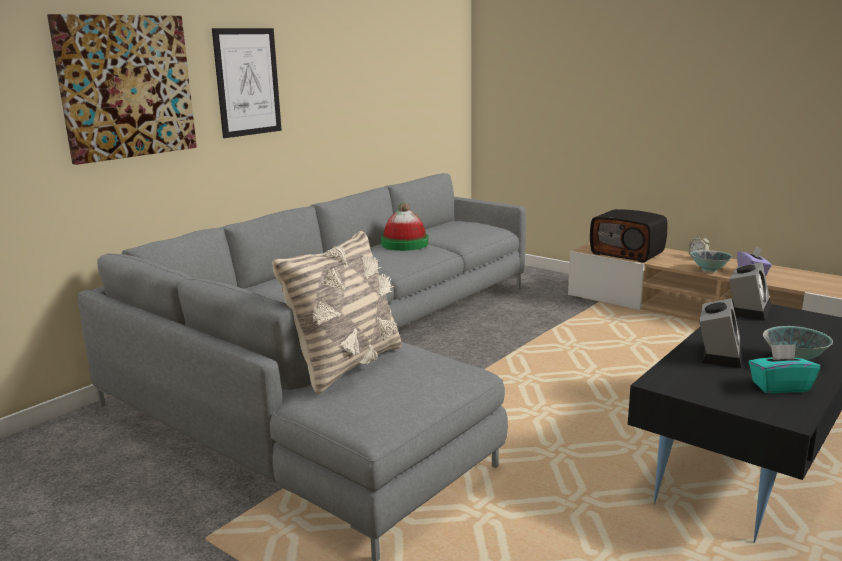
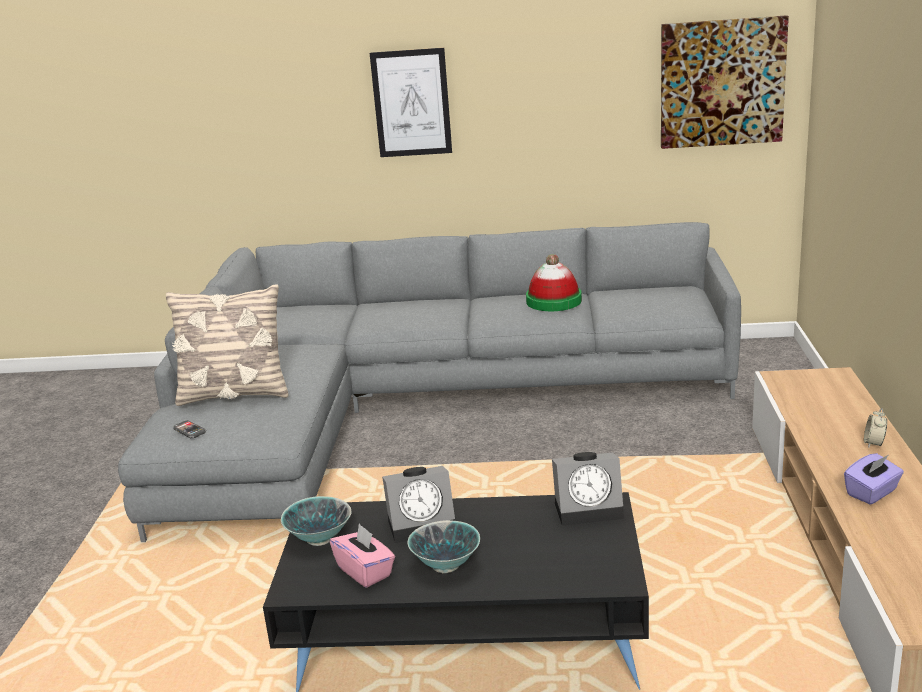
camera: 55 degrees right, 5 degrees up
picture [47,14,197,165] -> picture moved to [661,15,789,149]
radio [590,209,667,263] -> none
bowl [690,250,732,273] -> bowl moved to [281,496,352,546]
turquoise tissue box [749,344,820,393] -> pink tissue box [330,523,395,588]
none -> phone [173,420,206,438]

